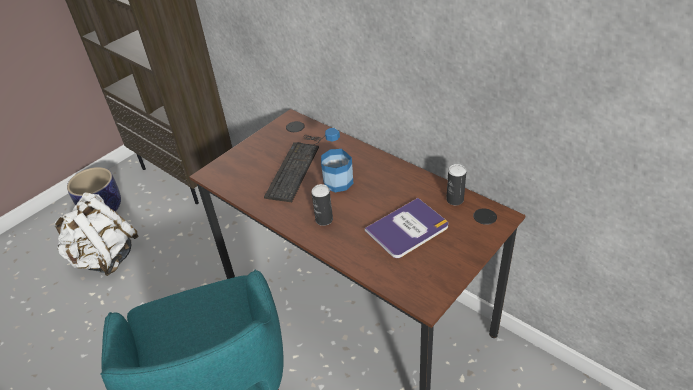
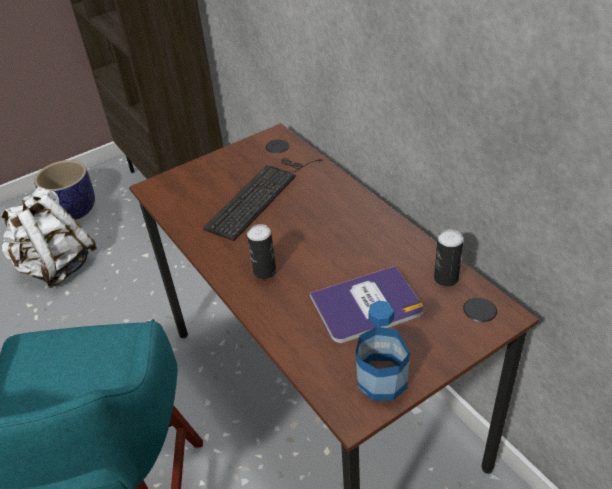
camera: 15 degrees right, 0 degrees up
bottle [321,128,353,192] -> bottle moved to [356,301,410,401]

